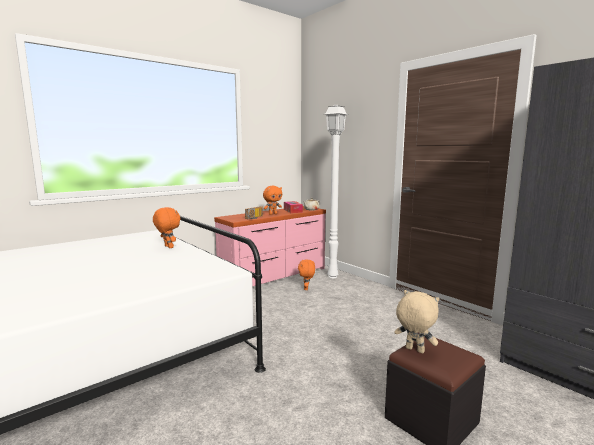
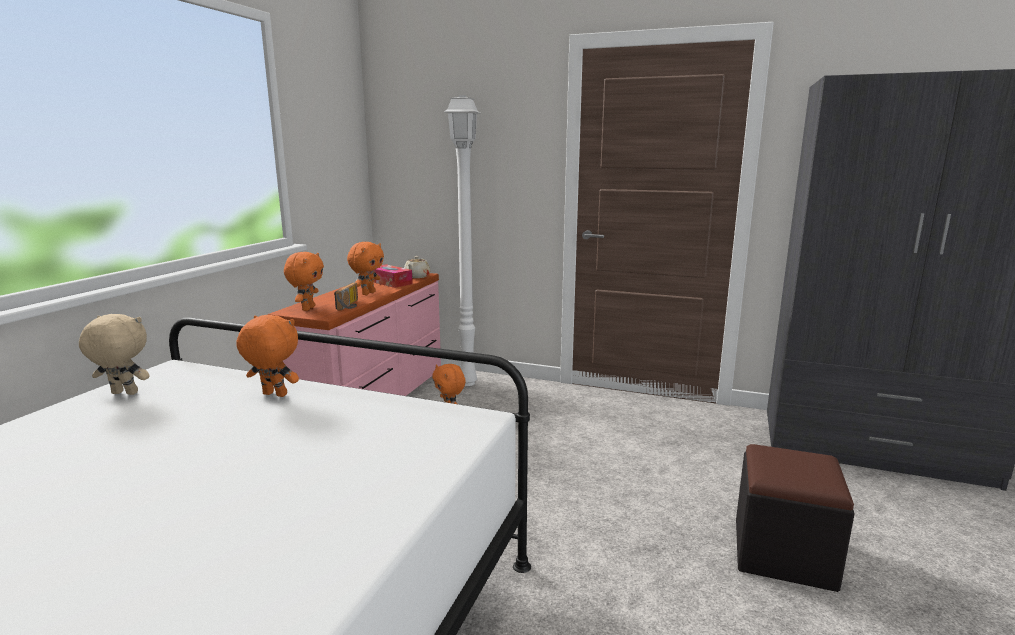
camera: 30 degrees left, 5 degrees up
beige plush toy [394,290,439,353] -> beige plush toy moved to [79,314,150,395]
none -> orange plush toy [284,252,324,311]

